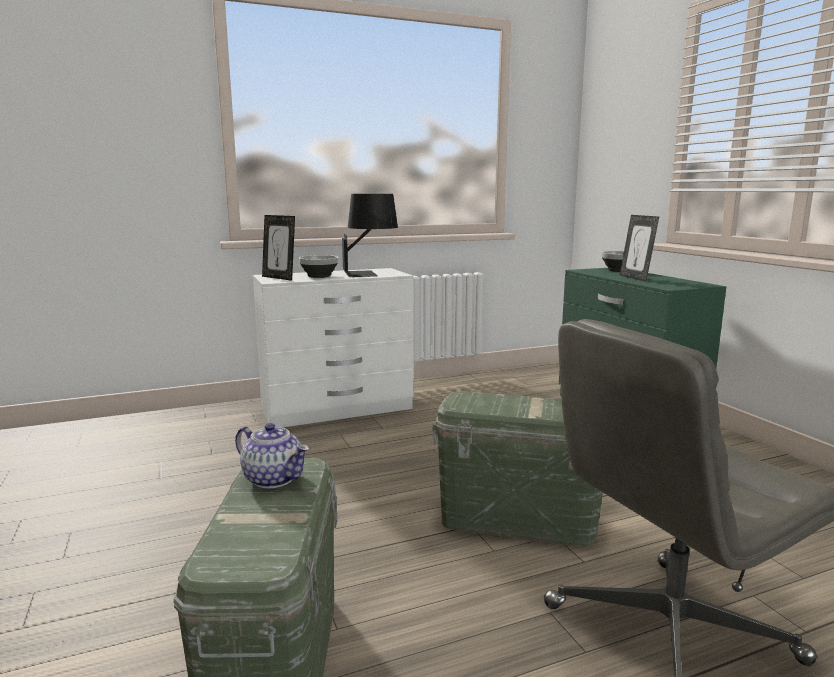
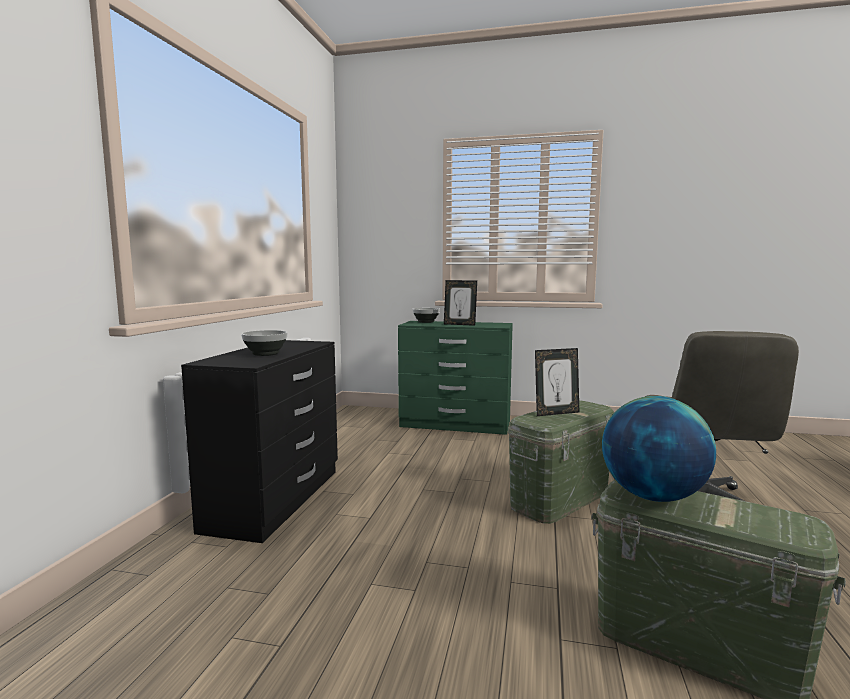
camera: 55 degrees left, 5 degrees down
teapot [235,423,310,488] -> globe [602,396,716,502]
white dresser [253,268,414,427] -> black dresser [181,340,338,543]
picture frame [262,215,295,281] -> picture frame moved to [535,348,579,416]
black table lamp [342,194,398,277] -> none

